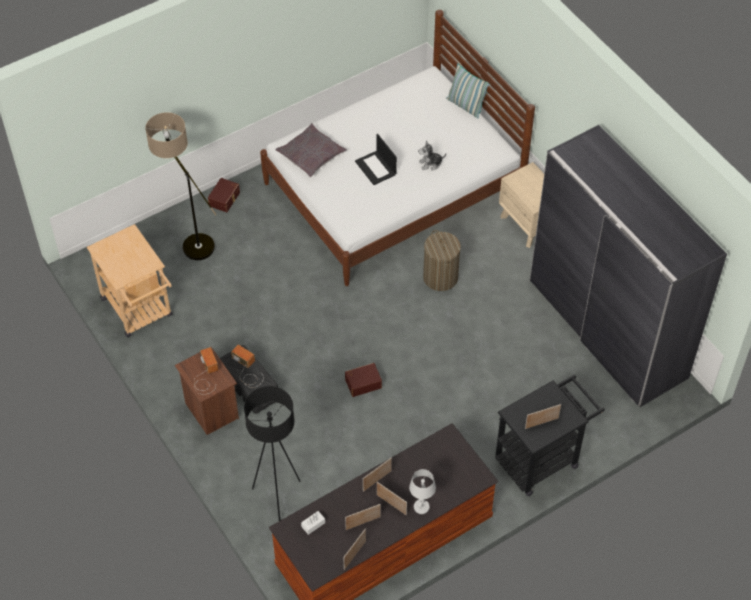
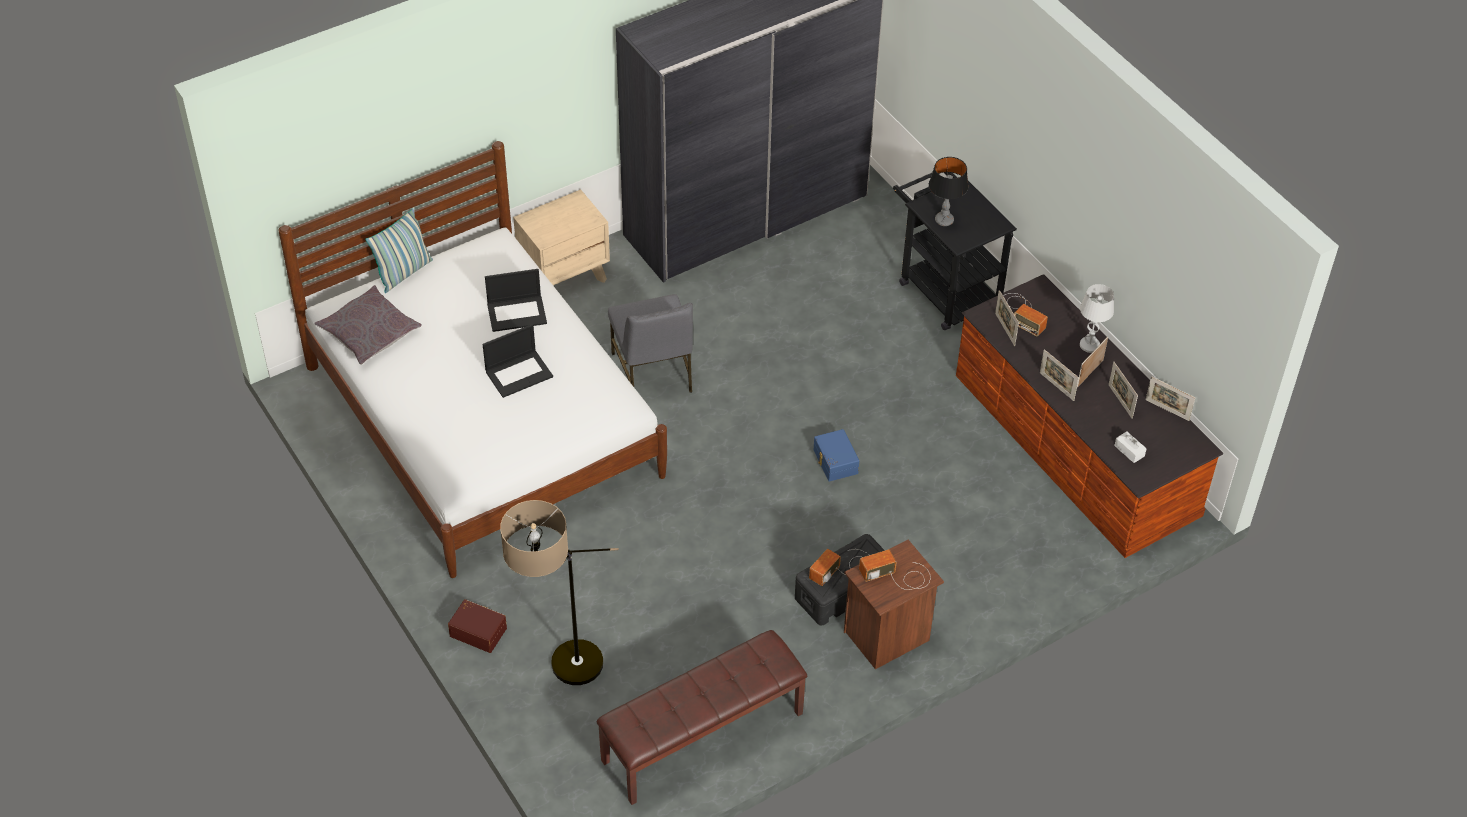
camera: 90 degrees left, 5 degrees down
beige cart [87,224,173,337] -> brown bench [596,630,807,805]
black floor lamp [244,386,301,521] -> none
grey pillow [275,123,347,177] -> grey pillow moved to [315,285,422,365]
brown storage box [345,363,382,397] -> blue storage box [814,429,859,482]
plush toy [418,140,446,171] -> laptop [485,269,547,332]
laundry basket [423,230,461,291] -> grey chair [608,294,693,393]
picture frame [525,404,561,429] -> picture frame moved to [995,290,1019,346]
none -> table lamp [929,157,969,226]
none -> radio [1003,293,1048,337]

